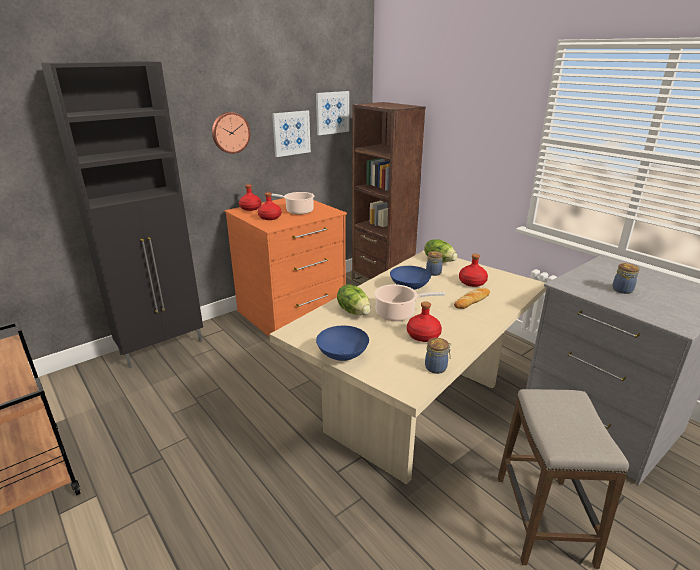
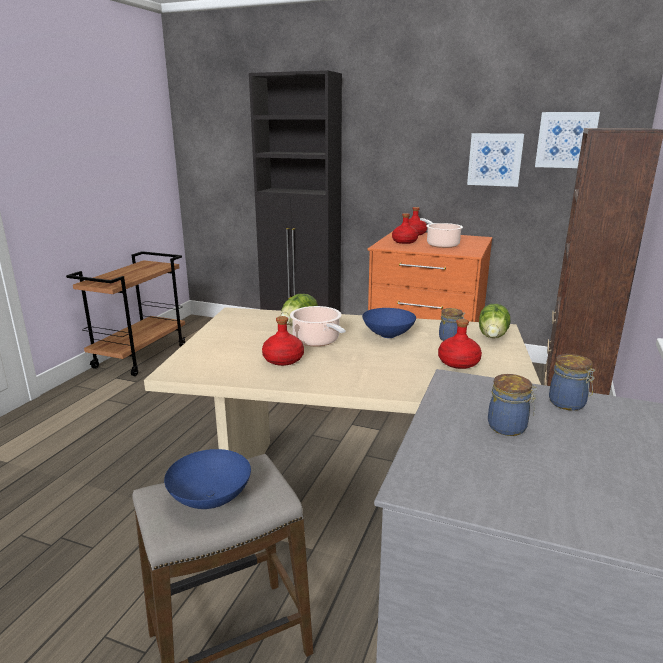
camera: 60 degrees right, 5 degrees down
wall clock [212,112,250,154] -> none
blue bowl [316,326,369,361] -> blue bowl moved to [164,449,251,509]
jar [425,338,451,374] -> jar moved to [549,354,596,411]
bread [454,288,490,309] -> none

